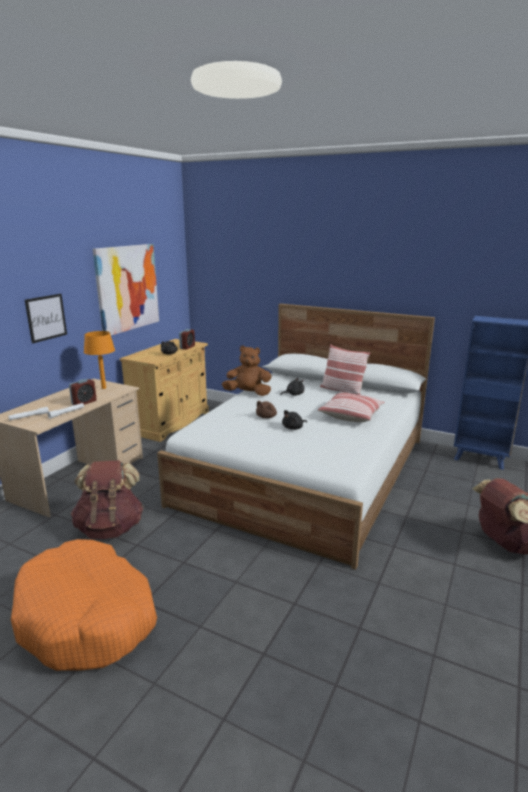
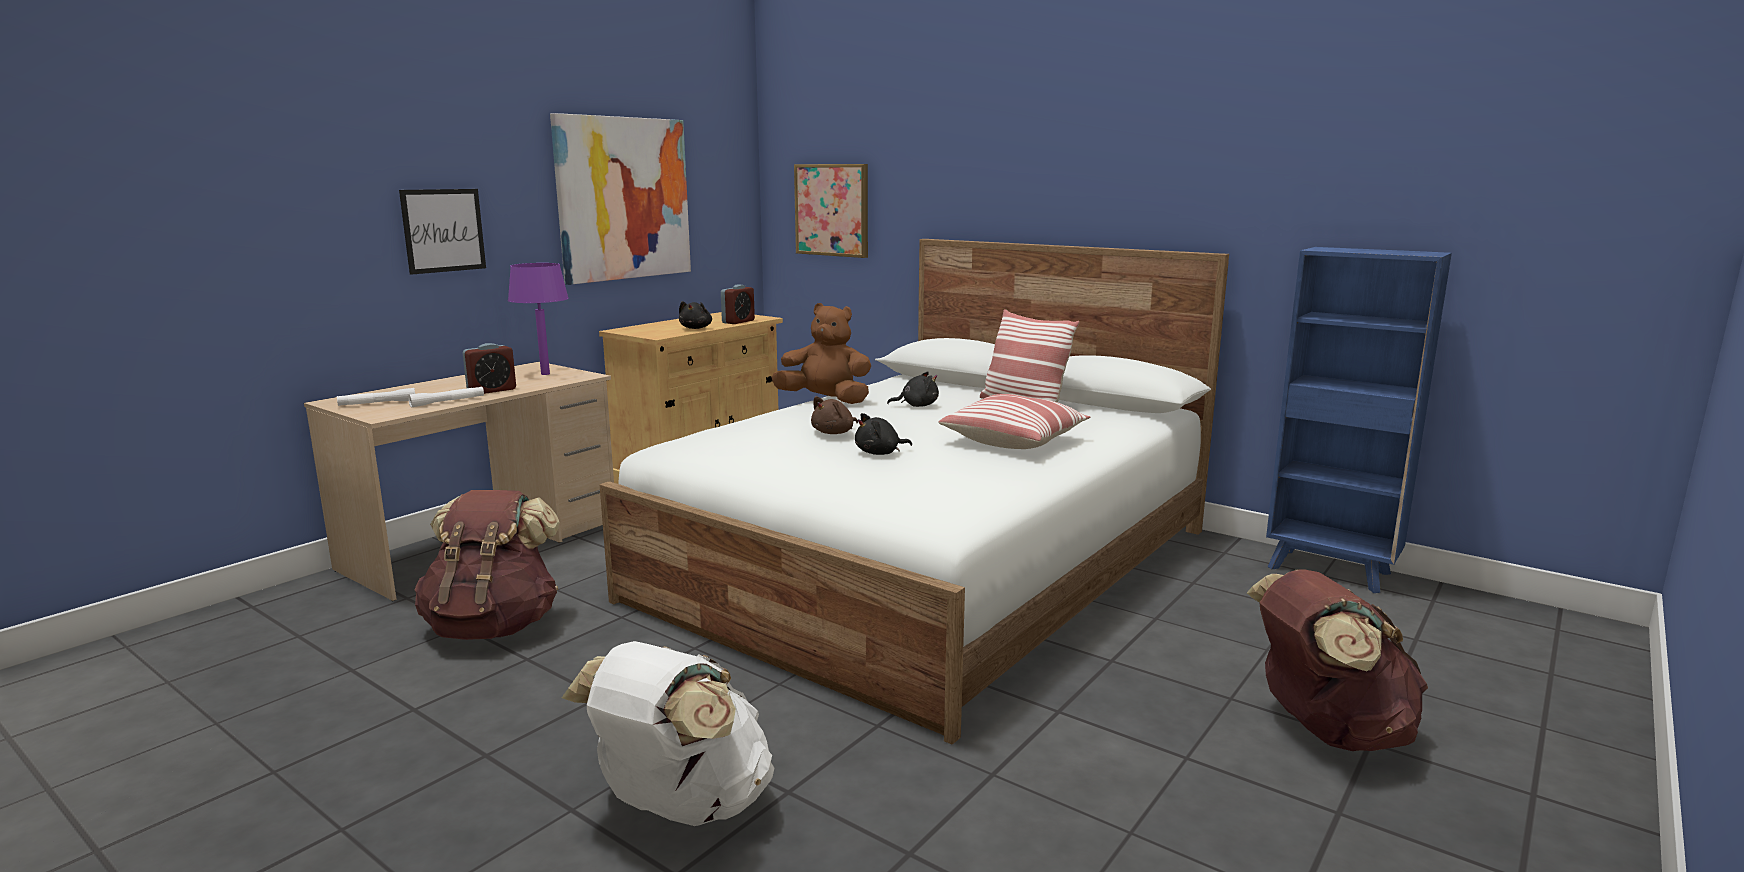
camera: 10 degrees right, 5 degrees down
orange dog bed [11,539,157,671] -> none
orange table lamp [84,331,115,389] -> purple table lamp [508,263,569,375]
none -> white backpack [562,641,774,826]
none -> picture [794,164,868,258]

